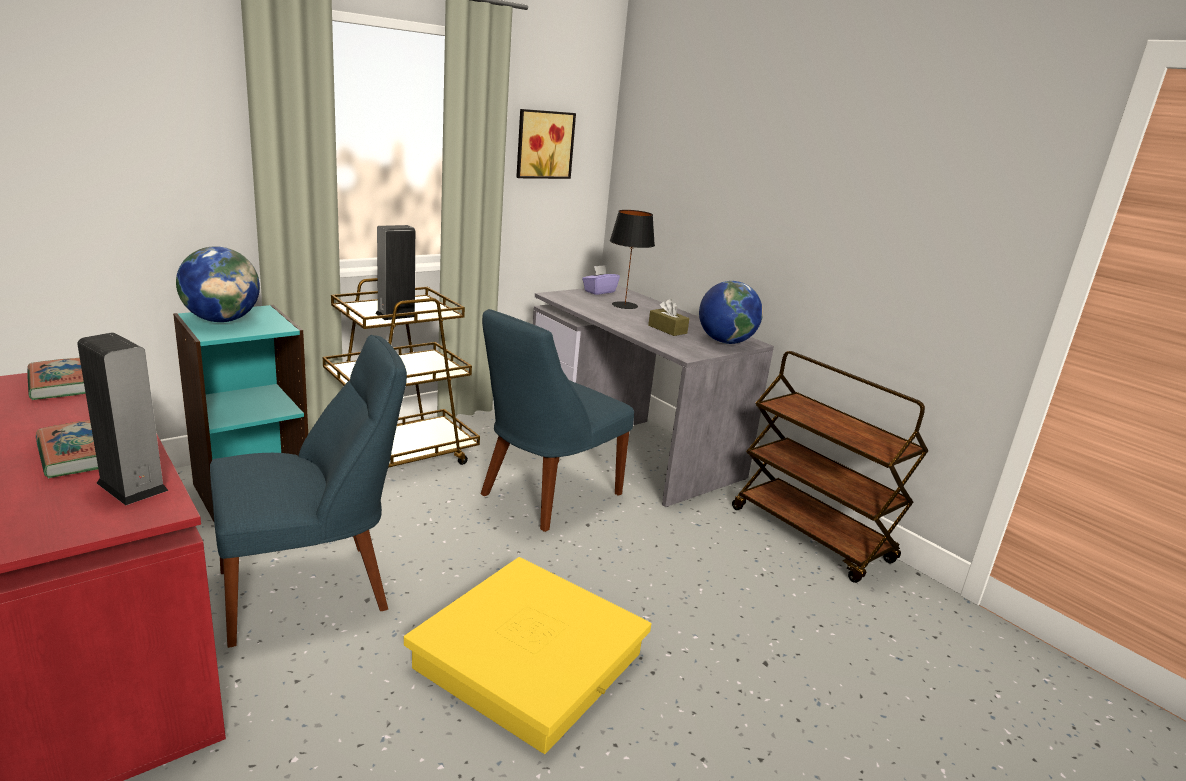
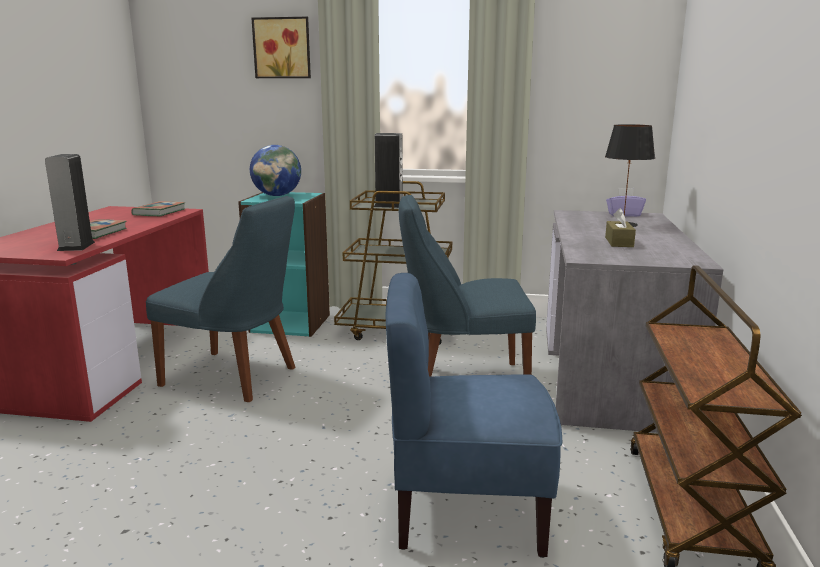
camera: 50 degrees right, 5 degrees down
yellow storage box [404,557,651,754] -> none
picture [516,109,576,179] -> picture moved to [251,17,311,78]
globe [699,281,763,344] -> none
none -> blue chair [385,273,562,558]

